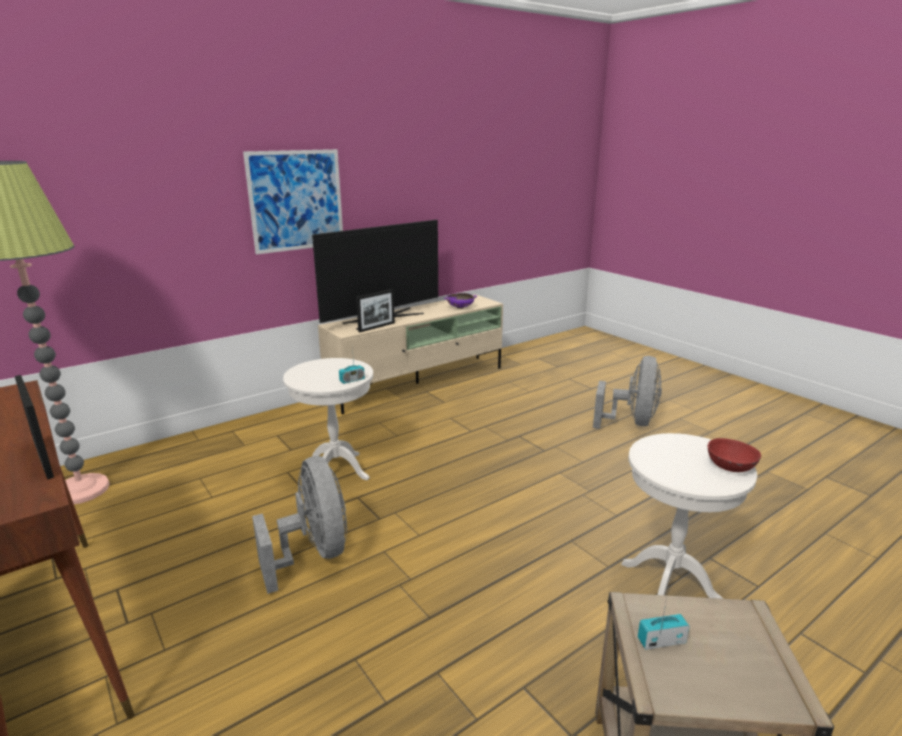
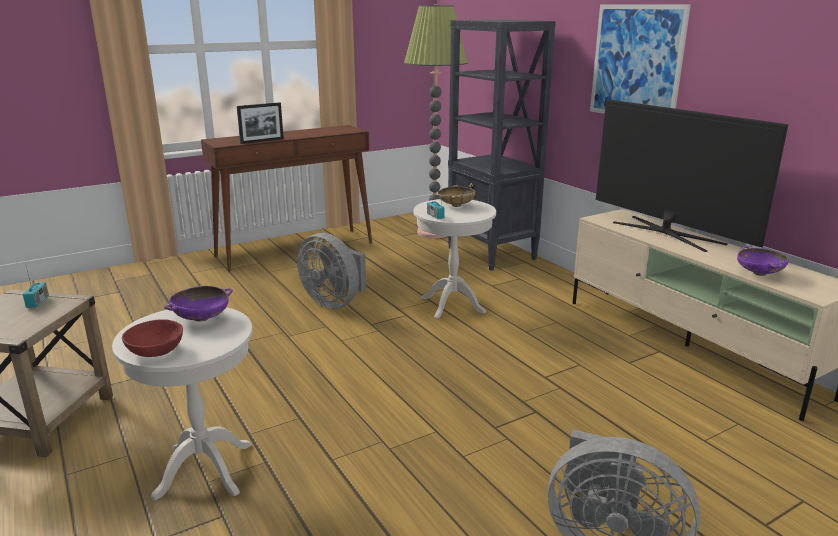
camera: 95 degrees right, 0 degrees up
grey fan [252,456,347,594] -> grey fan turned 60 degrees clockwise [297,233,366,309]
picture frame [356,289,395,332] -> none
none -> purple bowl [164,286,233,322]
none -> beige bowl [438,185,476,207]
none -> black bookcase [448,20,556,271]

